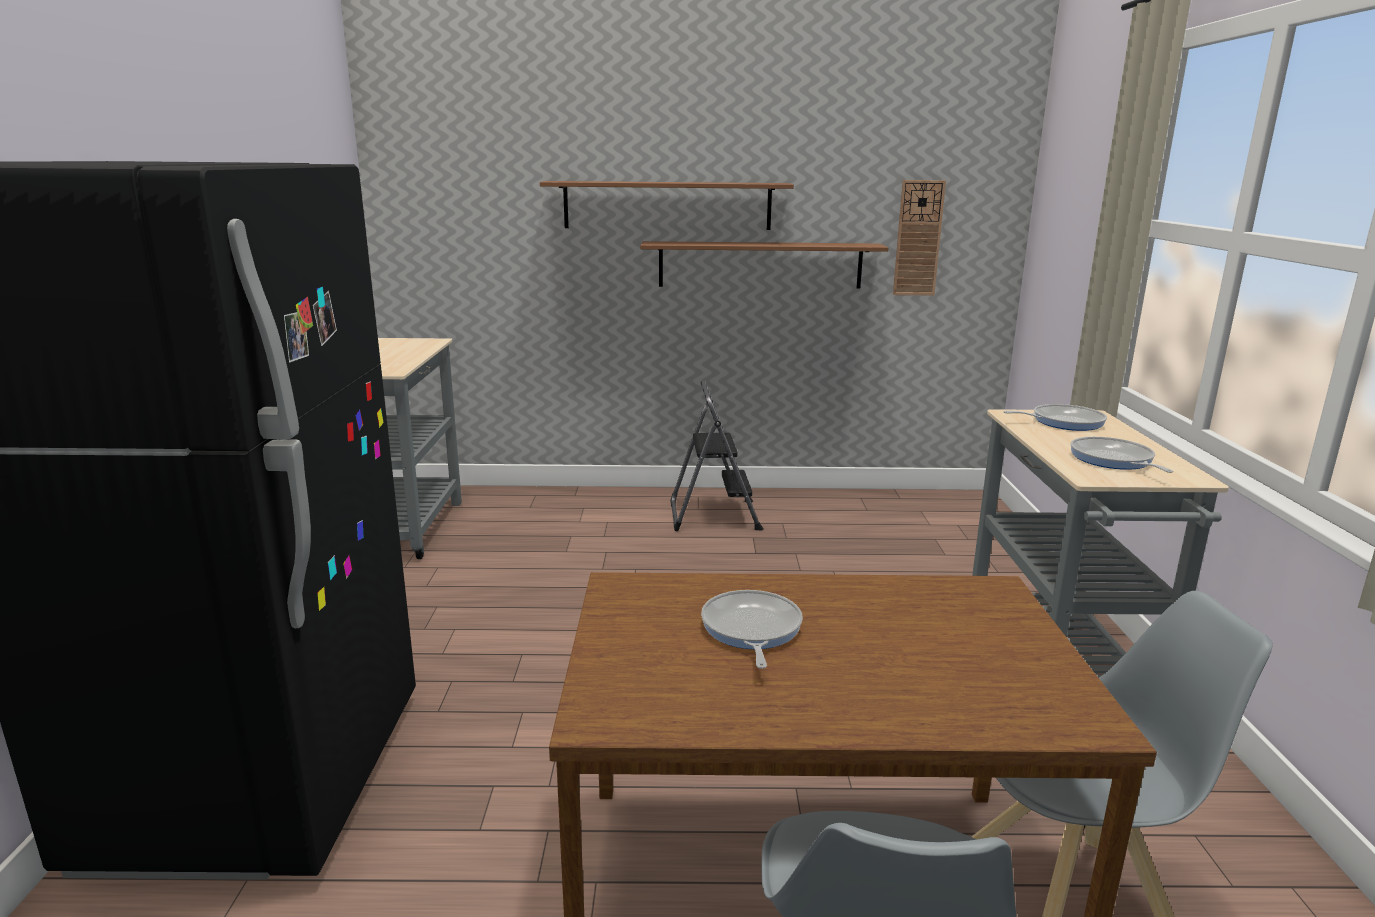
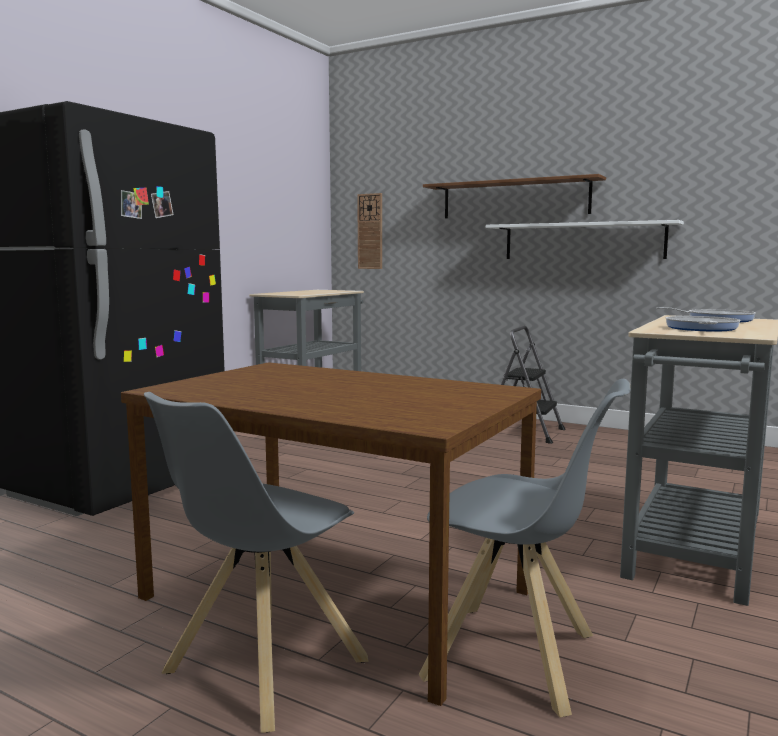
camera: 30 degrees right, 10 degrees down
brown shelf [640,241,888,288] -> white shelf [486,220,684,259]
frying pan [701,590,803,669] -> none
wall clock [893,180,946,295] -> wall clock moved to [357,193,382,269]

